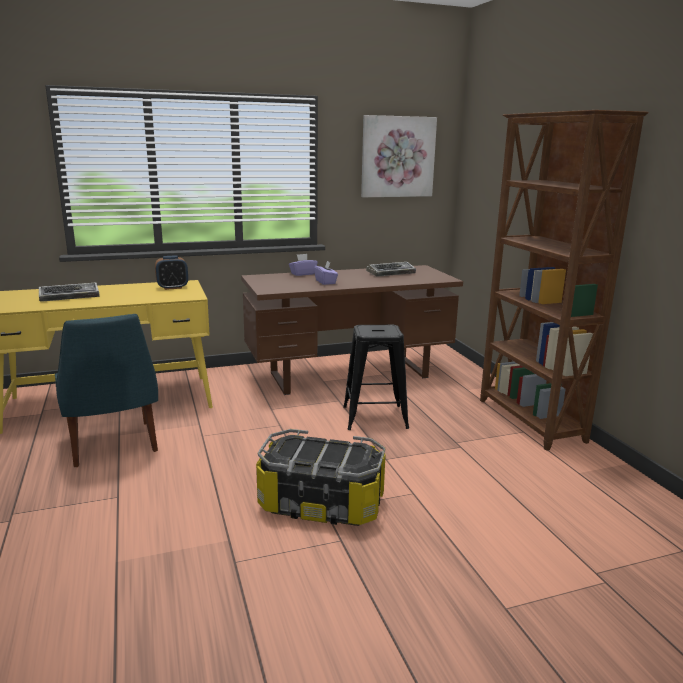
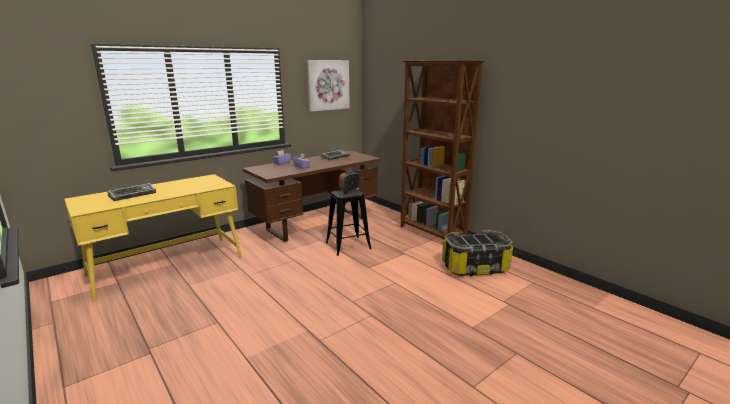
camera: 20 degrees left, 0 degrees up
blue chair [55,314,158,467] -> none
alarm clock [155,256,188,290] -> alarm clock moved to [339,170,360,193]
storage box [256,429,386,526] -> storage box moved to [442,230,513,276]

